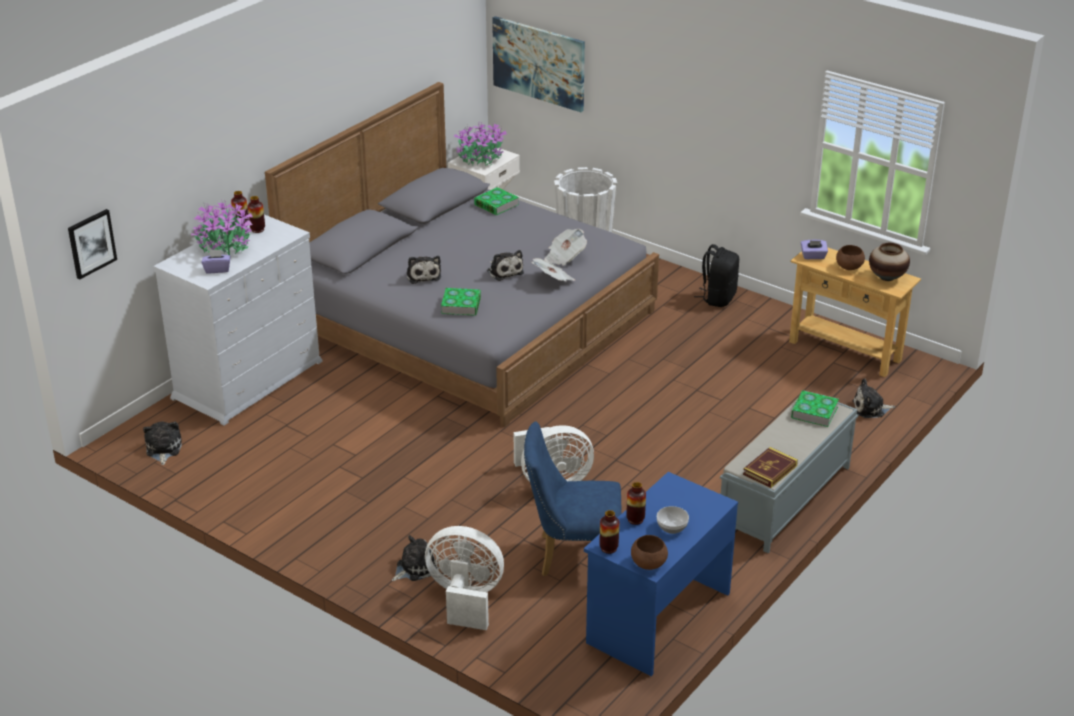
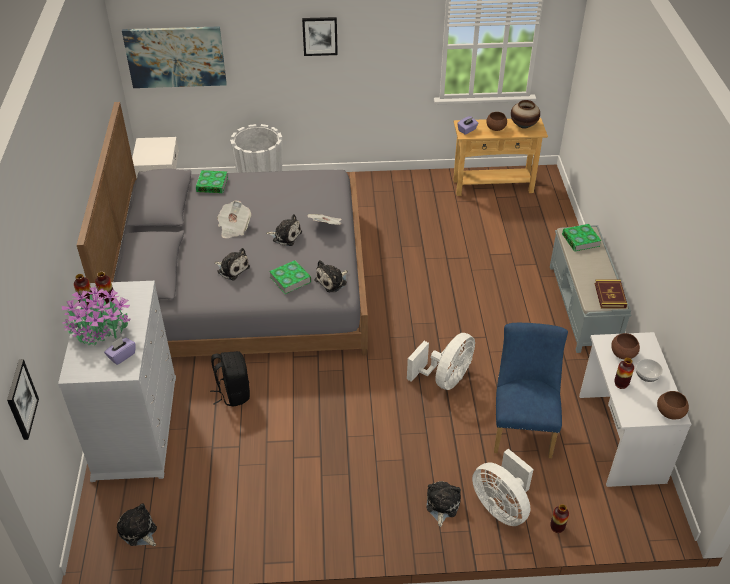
camera: 40 degrees left, 10 degrees up
white fan [425,526,504,630] -> white fan turned 105 degrees counterclockwise [472,449,534,526]
potted plant [453,122,507,166] -> none
blue chair [524,422,622,576] -> blue chair turned 135 degrees clockwise [494,323,568,458]
newspaper [544,229,587,265] -> newspaper moved to [217,201,251,238]
blue desk [584,472,738,676] -> white desk [579,332,691,487]
vase [600,510,619,554] -> vase moved to [550,504,569,533]
black backpack [694,244,739,307] -> black backpack moved to [210,351,250,407]
plush toy [853,379,895,418] -> plush toy moved to [314,260,348,292]
none -> picture [302,17,338,56]
none -> brown bowl [611,333,640,359]

